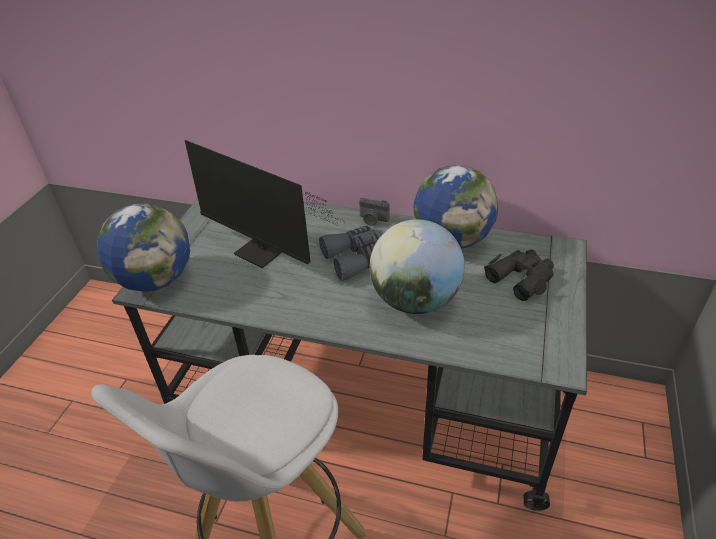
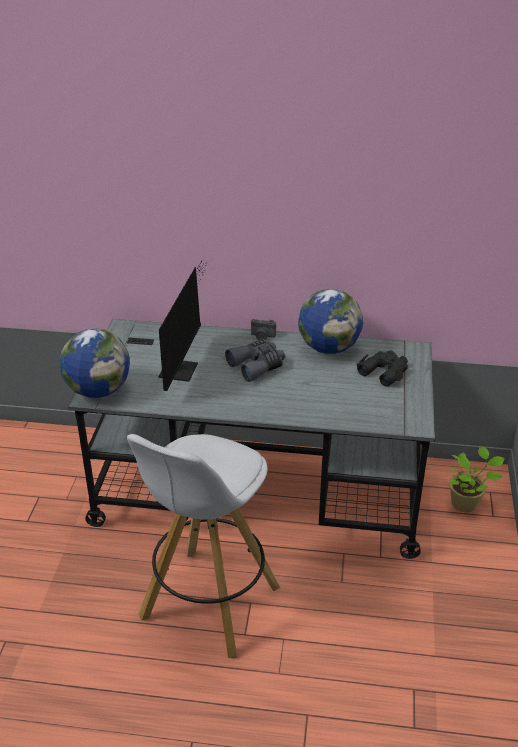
camera: 10 degrees left, 5 degrees down
monitor [185,140,347,268] -> monitor turned 105 degrees counterclockwise [158,262,206,391]
globe [370,219,465,314] -> none
none -> potted plant [448,446,505,512]

